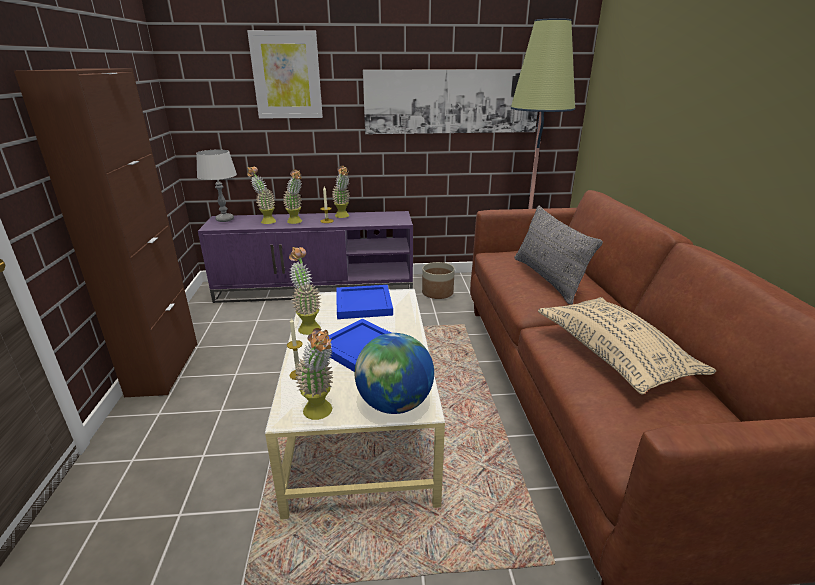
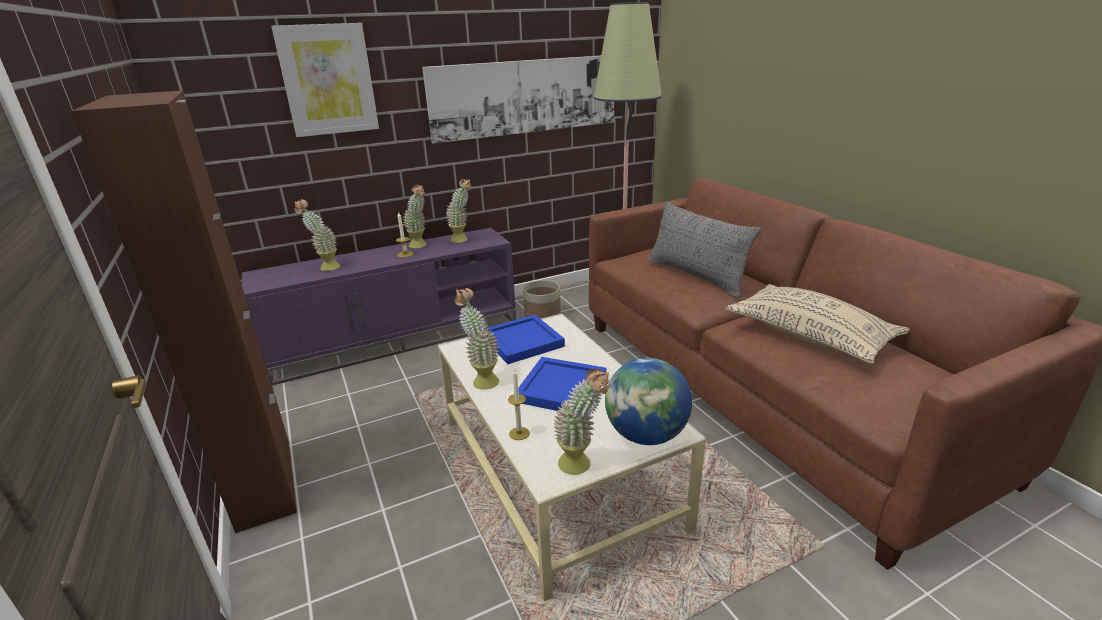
camera: 20 degrees left, 0 degrees up
grey table lamp [196,150,237,222] -> none
potted plant [283,169,302,224] -> potted plant moved to [446,179,472,243]

